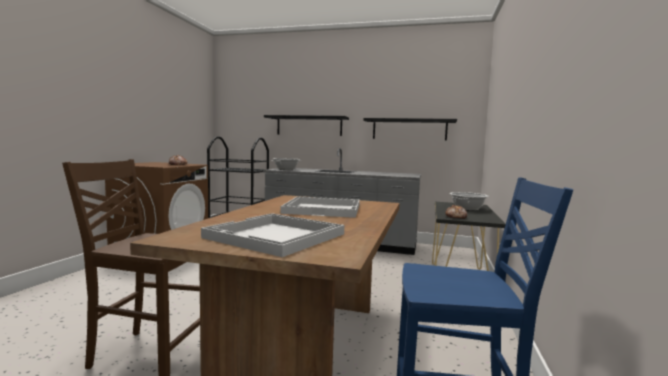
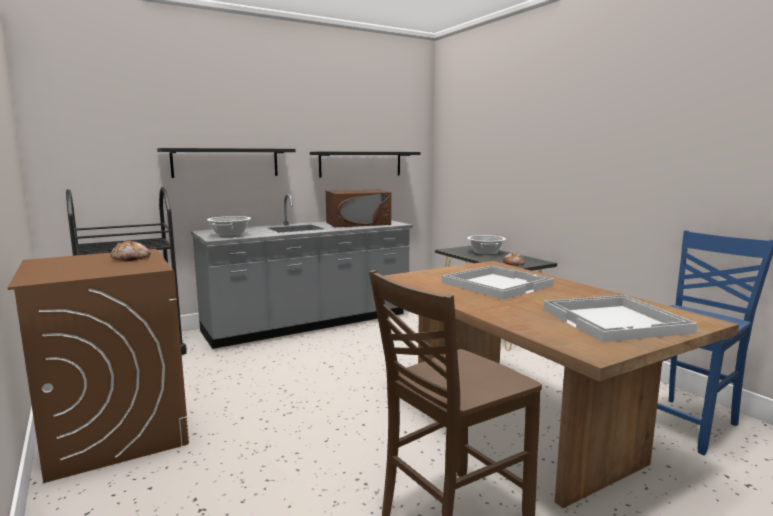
camera: 45 degrees left, 5 degrees up
none -> brown microwave [326,190,391,227]

